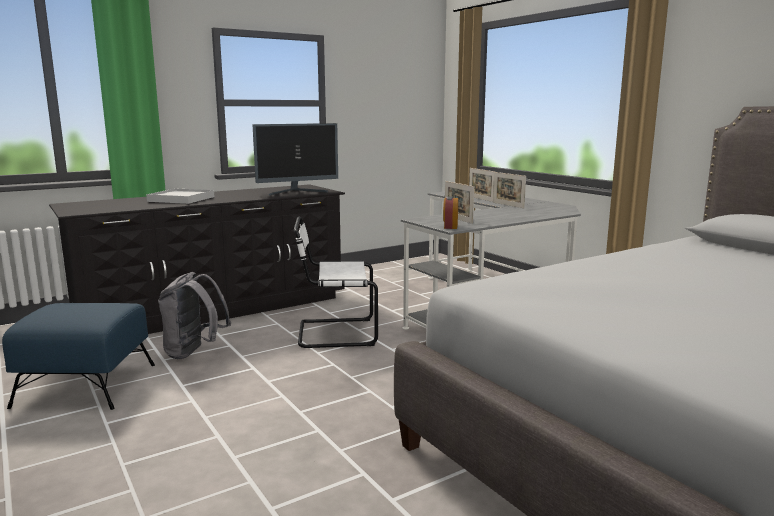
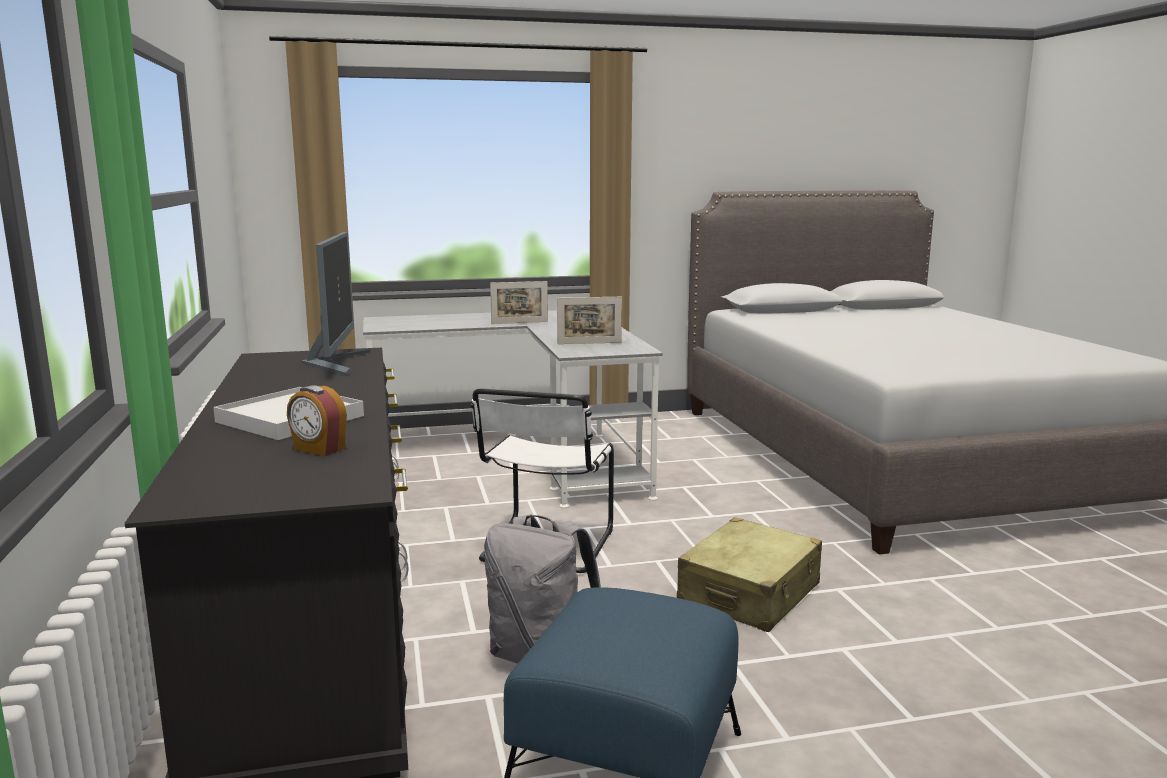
camera: 70 degrees left, 0 degrees up
alarm clock [443,196,458,229] -> alarm clock moved to [287,385,347,456]
picture frame [469,168,495,202] -> none
none -> beige suitcase [677,517,822,632]

